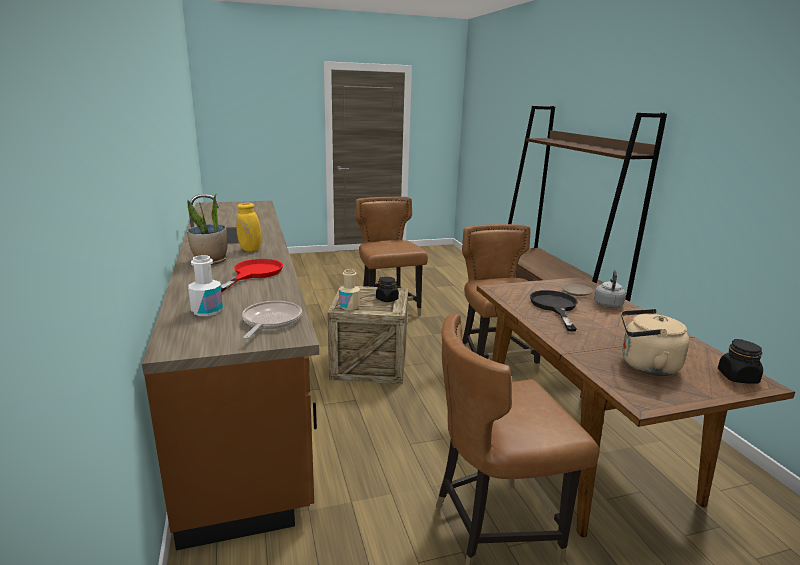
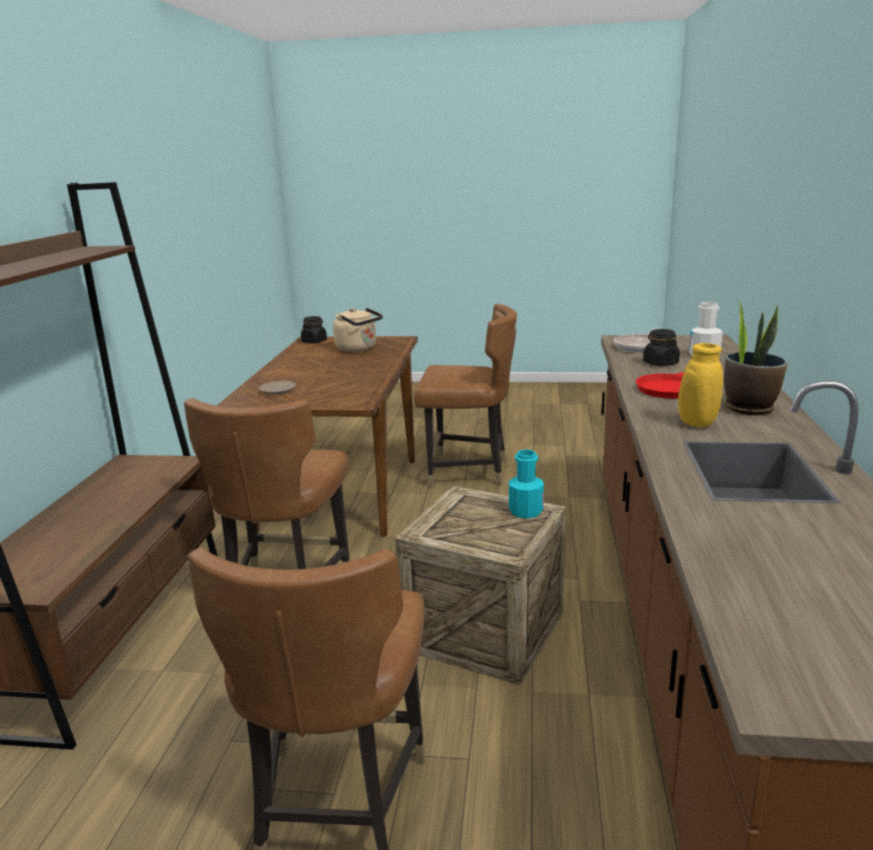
camera: 155 degrees left, 0 degrees up
beige bottle [339,269,360,310] -> turquoise bottle [509,449,544,519]
black jar [376,277,399,302] -> black jar moved to [643,329,680,366]
black frying pan [530,290,578,331] -> none
grey kettle [594,270,626,308] -> none

